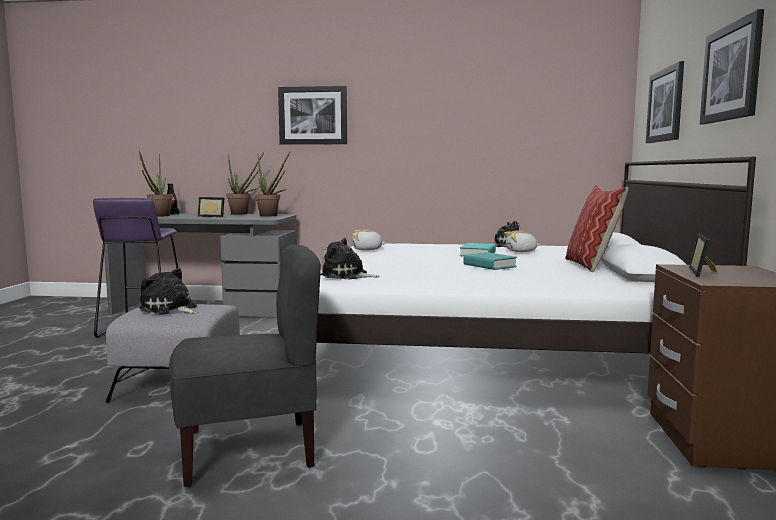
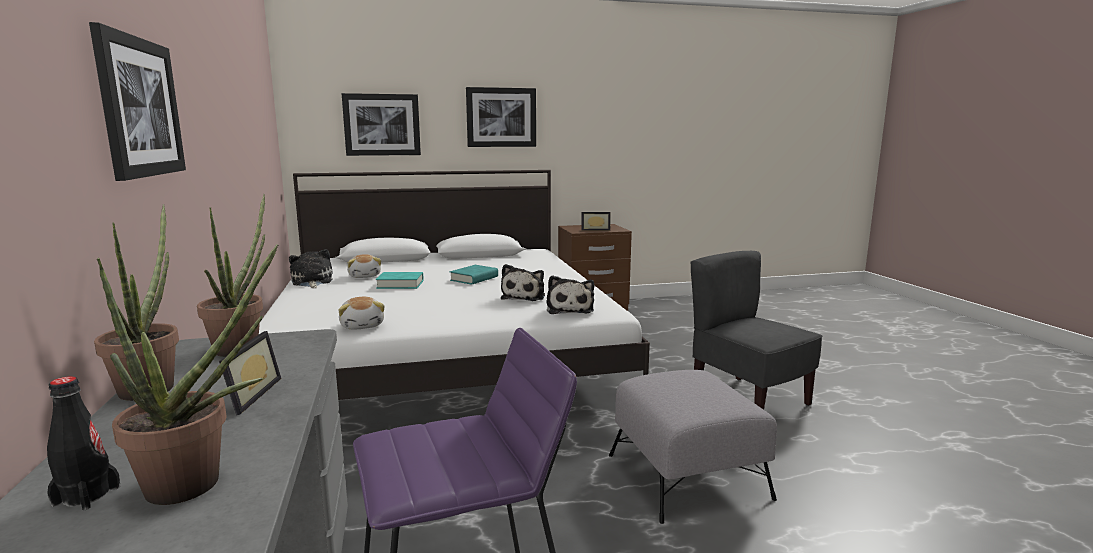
camera: 110 degrees left, 5 degrees up
plush toy [139,268,198,315] -> plush toy moved to [501,264,545,301]
pillow [565,185,629,272] -> none

